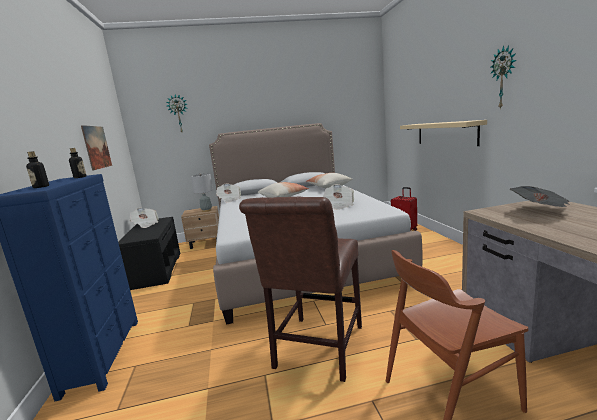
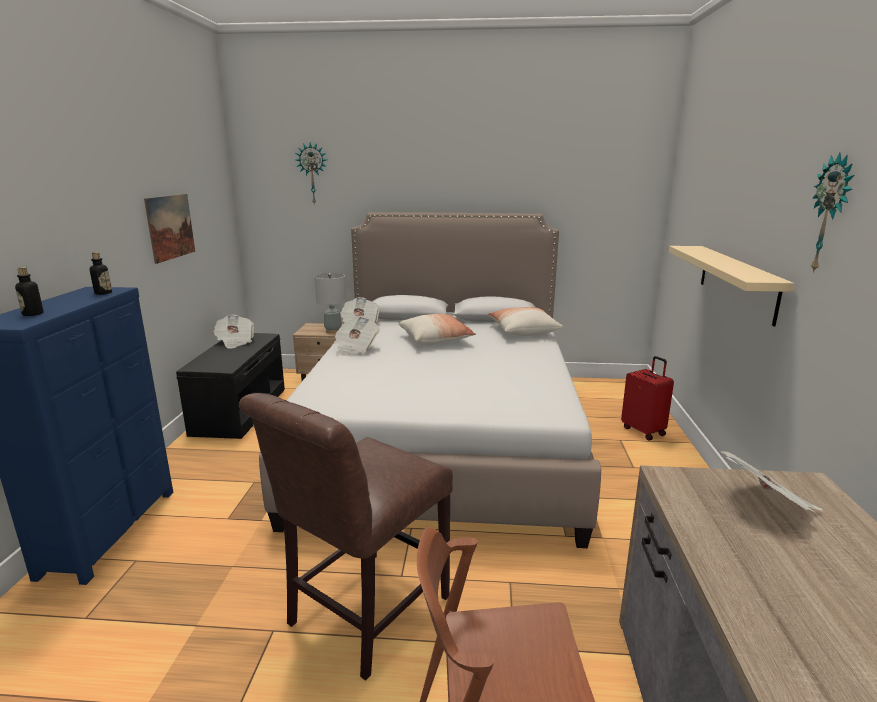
camera: 15 degrees right, 5 degrees up
newspaper [323,184,354,210] -> newspaper moved to [334,317,380,356]

